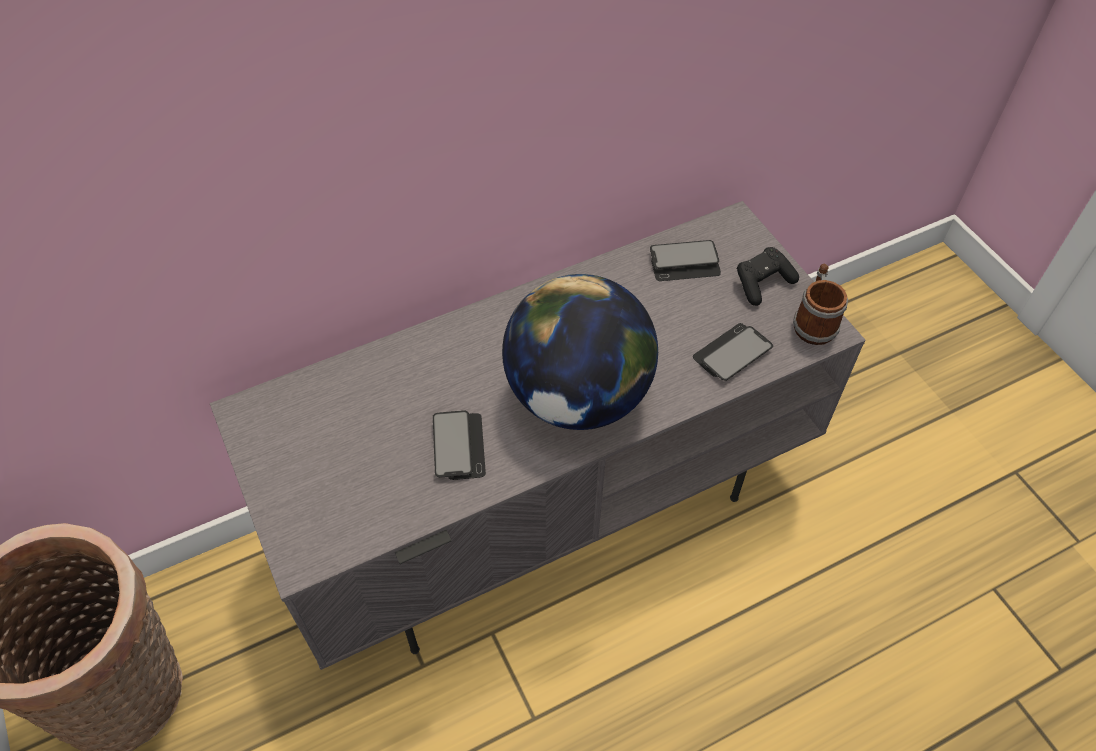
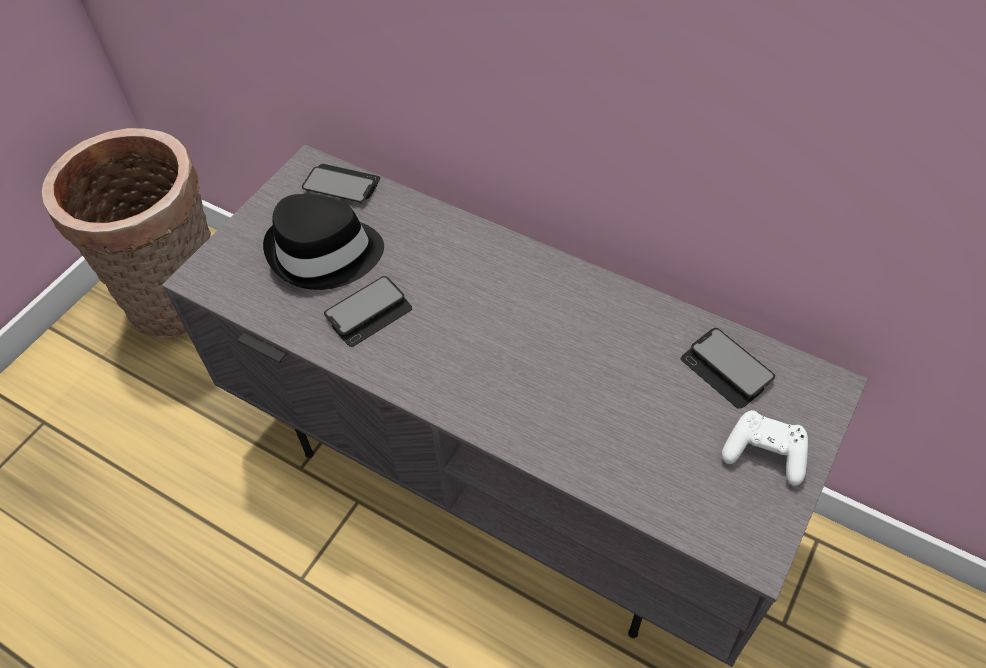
camera: 60 degrees right, 0 degrees up
globe [502,274,658,430] -> none
phone [693,323,773,381] -> phone moved to [302,164,380,203]
black game controller [737,247,799,306] -> white game controller [722,410,808,486]
mug [793,264,848,345] -> none
none -> black hat [263,194,384,290]

